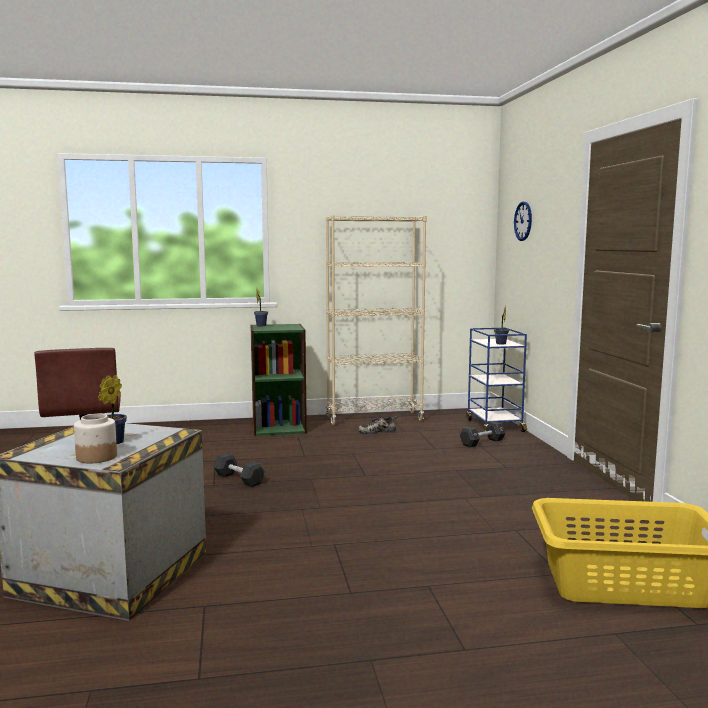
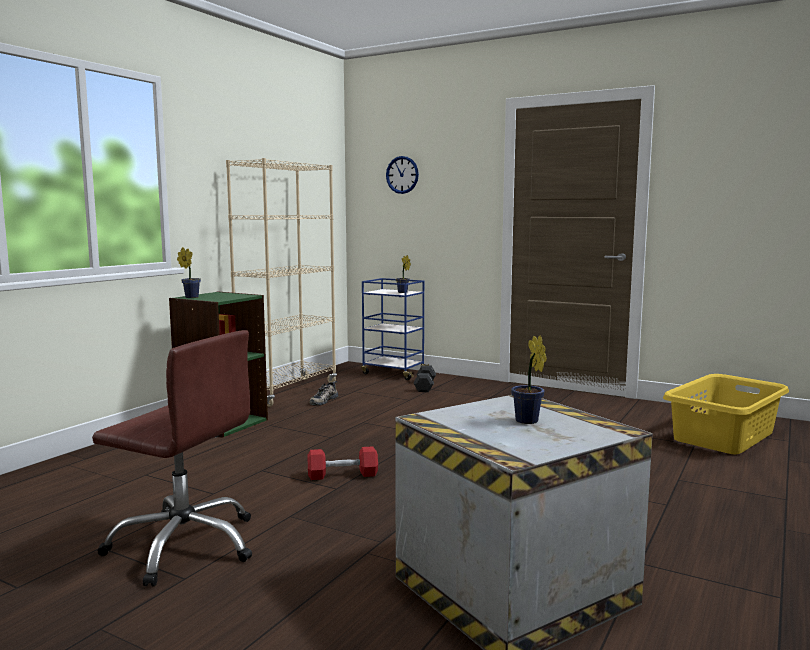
camera: 50 degrees left, 0 degrees up
jar [74,414,117,463] -> none
black dumbbell [213,453,265,487] -> red dumbbell [307,446,378,480]

